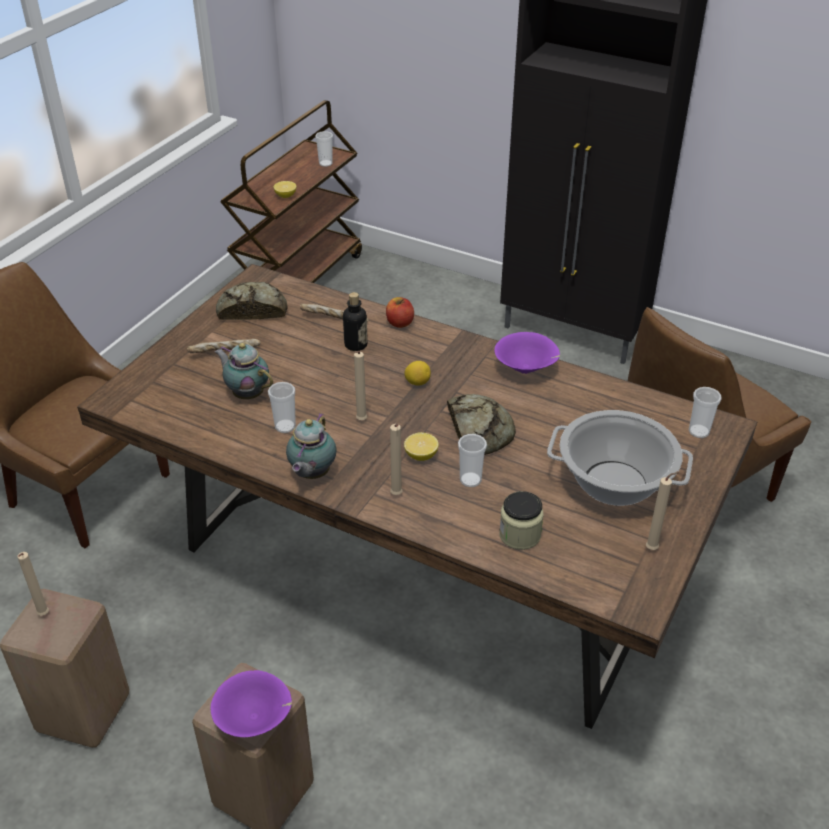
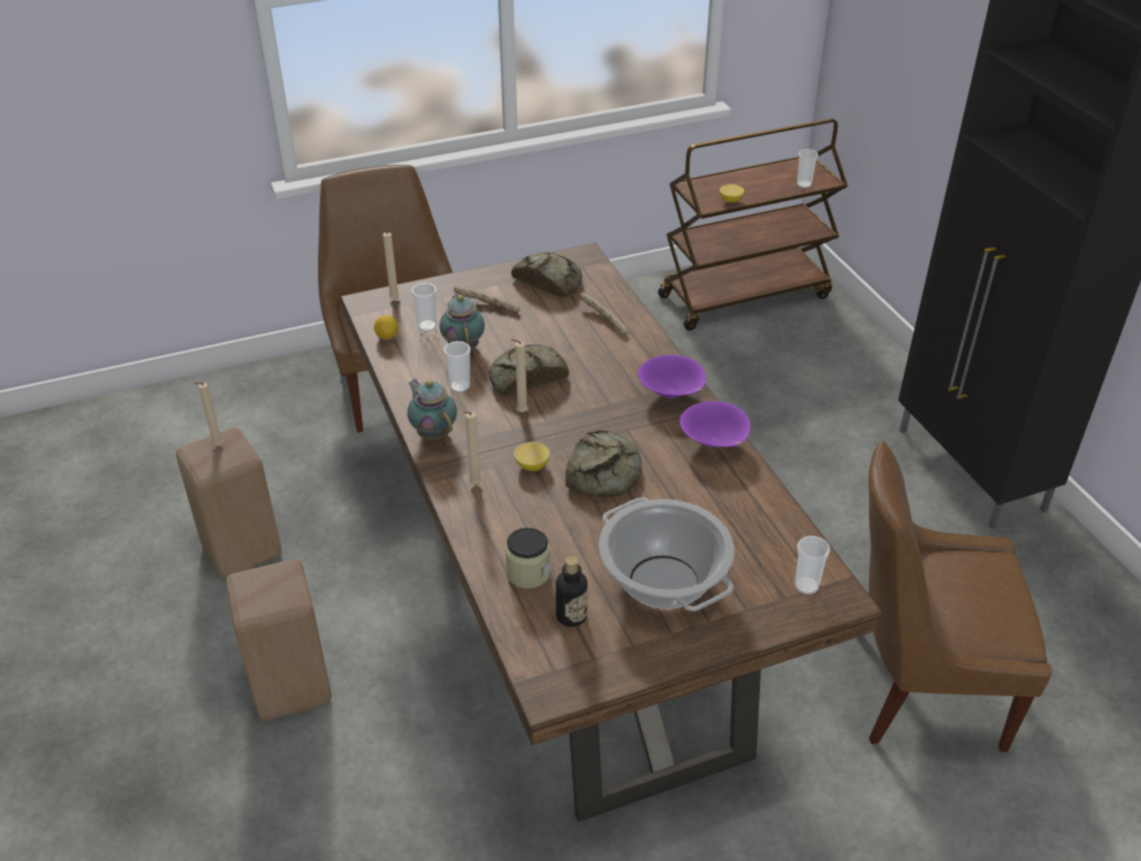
camera: 40 degrees right, 0 degrees up
purple bowl [211,670,292,737] -> purple bowl moved to [638,355,706,399]
teapot [286,413,337,479] -> teapot turned 90 degrees clockwise [407,378,457,440]
bottle [343,292,368,351] -> bottle moved to [556,556,588,627]
apple [386,297,414,328] -> none
lemon [404,361,431,385] -> lemon moved to [374,316,399,340]
cup [458,434,487,487] -> cup moved to [411,283,437,331]
beige candle [646,471,679,550] -> beige candle moved to [383,229,399,299]
none -> bread [490,344,569,396]

